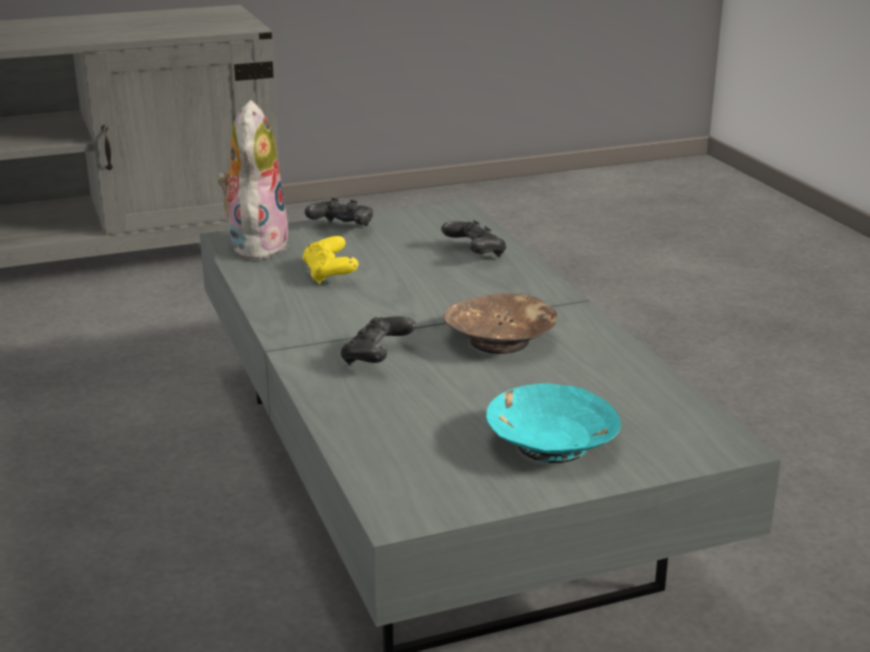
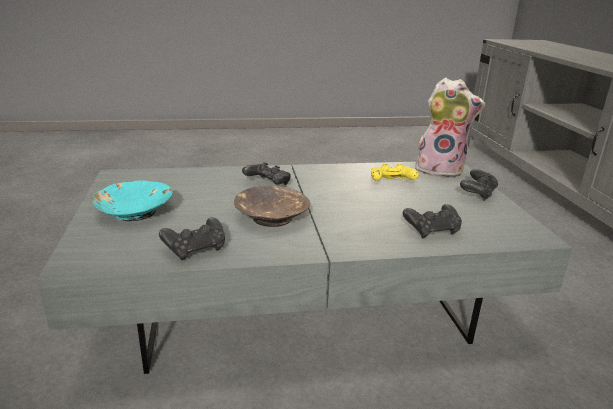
camera: 100 degrees right, 0 degrees up
none -> black game controller [159,217,225,260]

